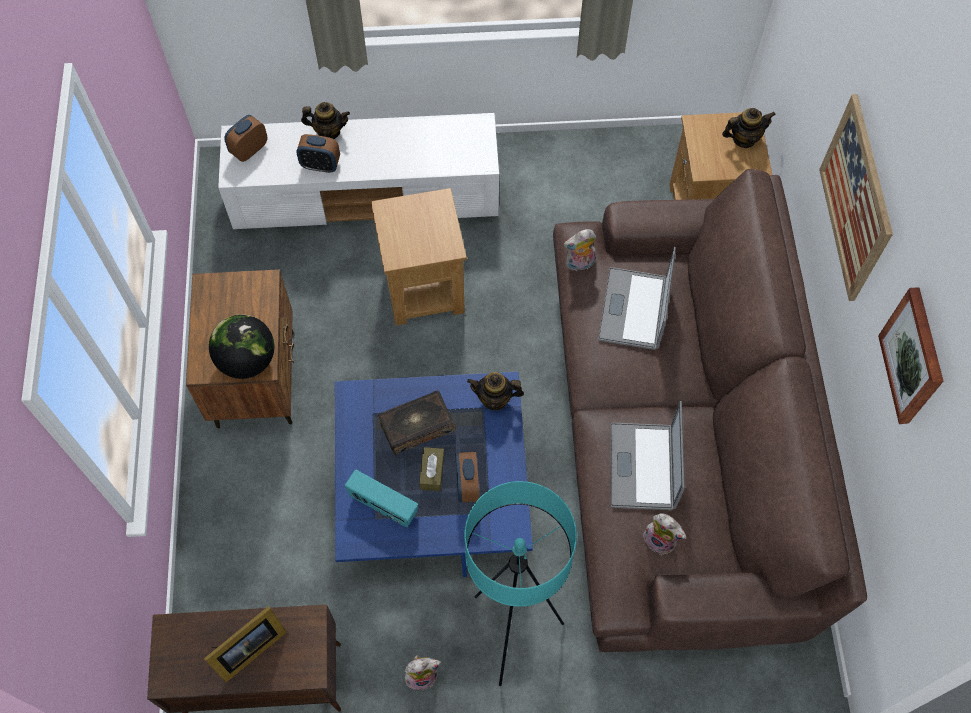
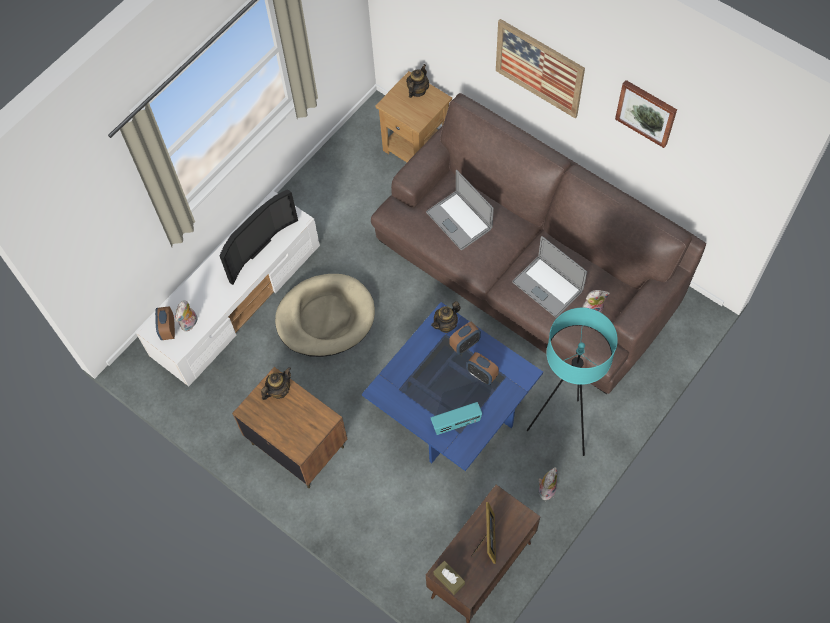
camera: 45 degrees left, 0 degrees up
globe [209,315,274,379] -> none
alarm clock [296,134,340,173] -> alarm clock moved to [449,322,481,355]
teapot [301,102,350,139] -> teapot moved to [261,367,291,400]
brown side table [371,188,467,325] -> beige dog bed [275,274,375,357]
book [378,390,456,455] -> none
brown tissue box [419,447,444,491] -> brown tissue box moved to [434,561,465,595]
plush toy [564,229,596,271] -> plush toy moved to [175,300,197,332]
none -> television [219,189,298,285]

